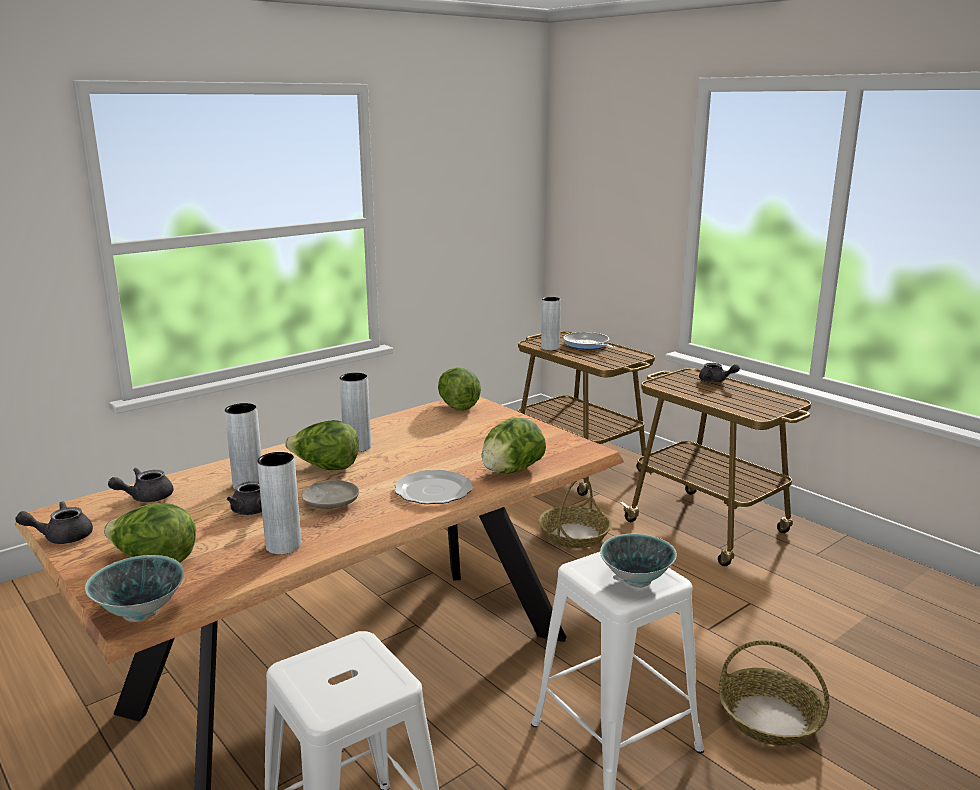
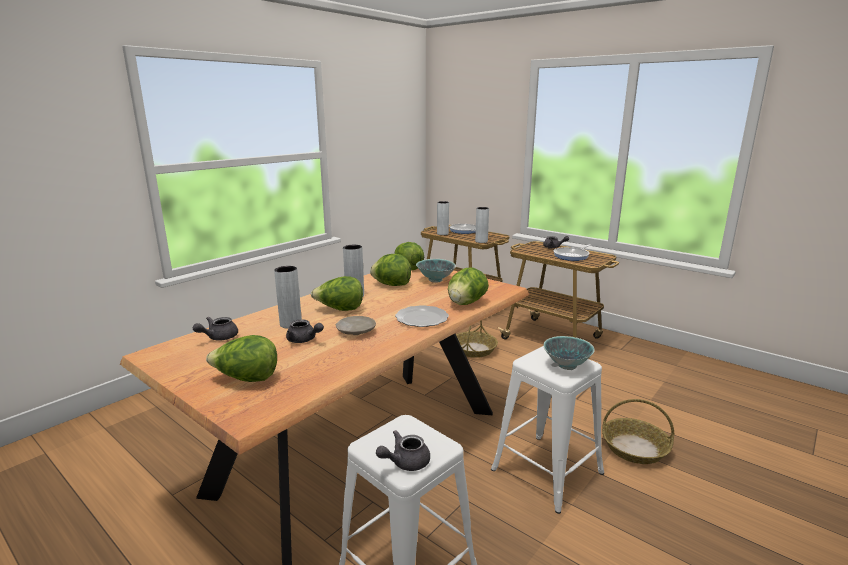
camera: 10 degrees left, 0 degrees up
grey teapot [15,502,93,544] -> grey teapot moved to [376,430,430,471]
bowl [85,555,184,622] -> bowl moved to [416,259,456,283]
grey vase [257,452,301,554] -> grey vase moved to [475,207,489,243]
none -> lettuce [370,254,411,286]
none -> frying pan [554,244,591,261]

